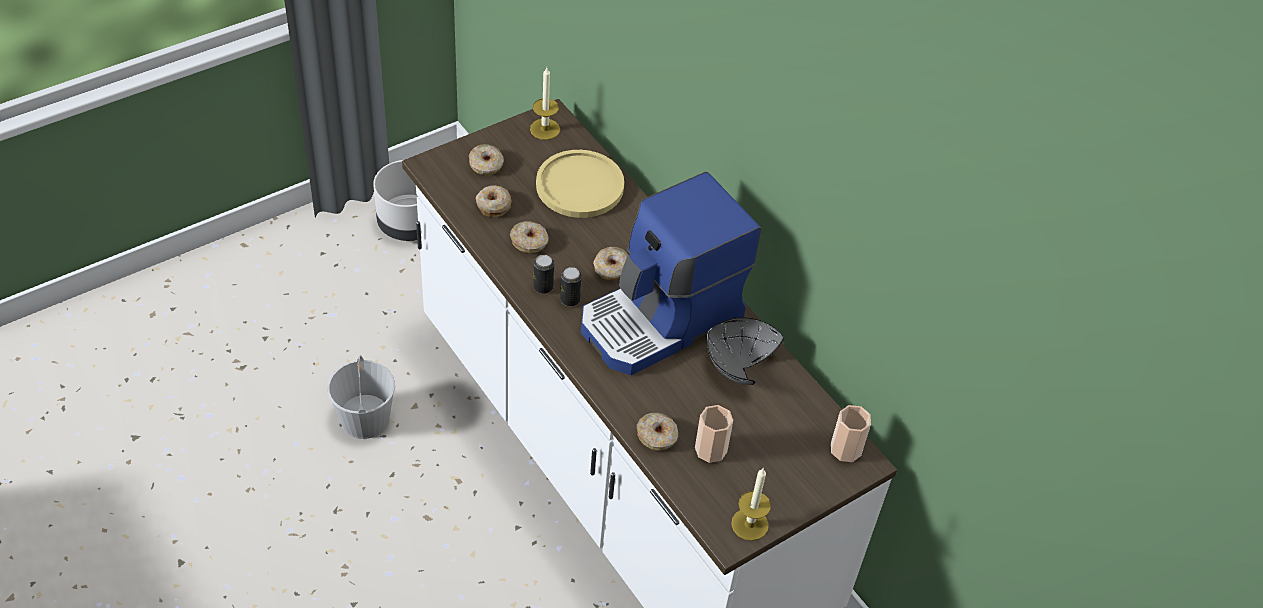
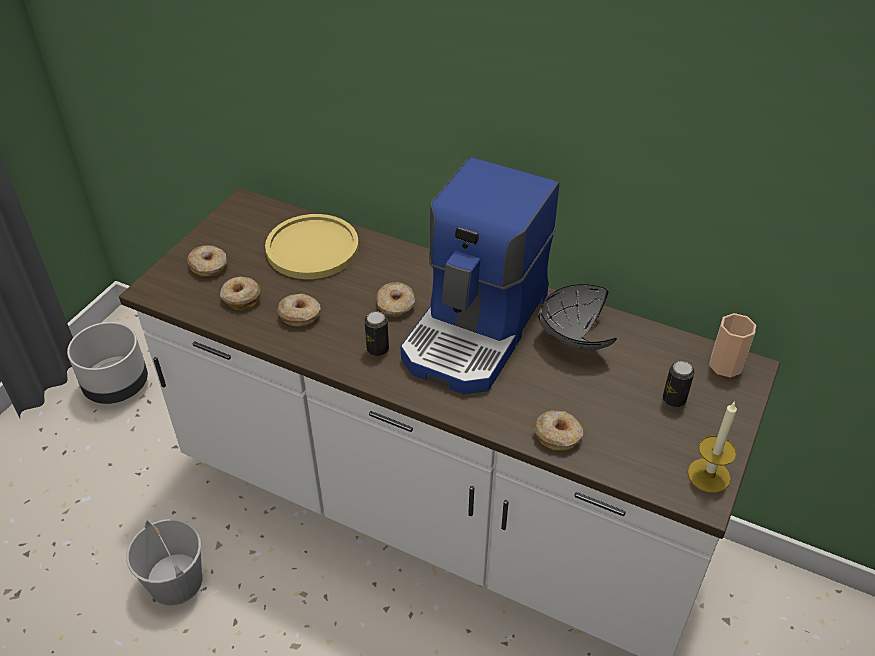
camera: 25 degrees left, 5 degrees down
candle [530,68,560,140] -> none
can [533,255,554,294] -> can moved to [663,361,695,407]
cup [695,405,733,463] -> none

